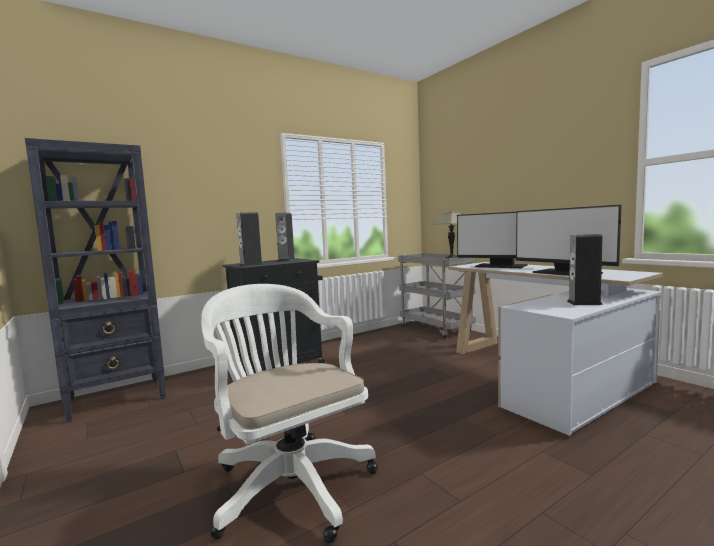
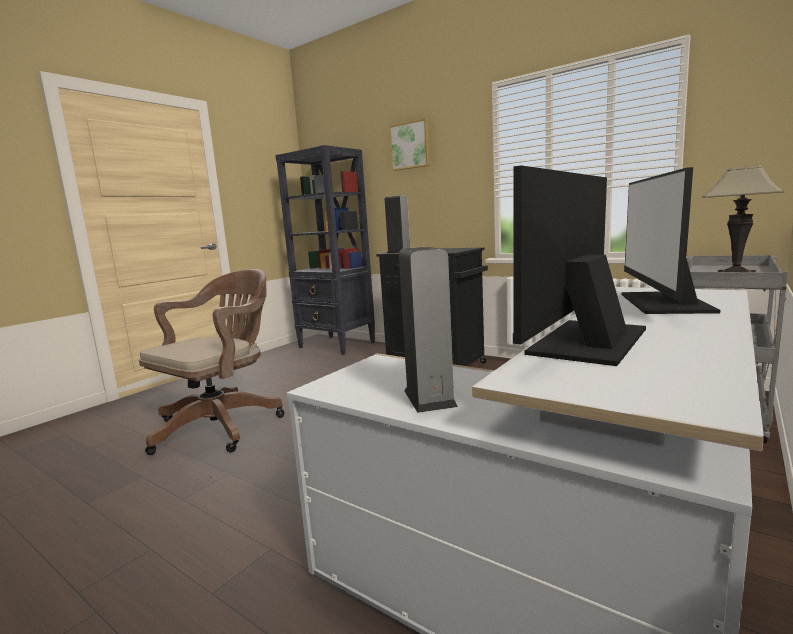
camera: 70 degrees right, 5 degrees up
white office chair [201,284,378,543] -> brown office chair [139,269,285,455]
speaker [275,212,295,261] -> none
none -> picture [389,118,430,171]

